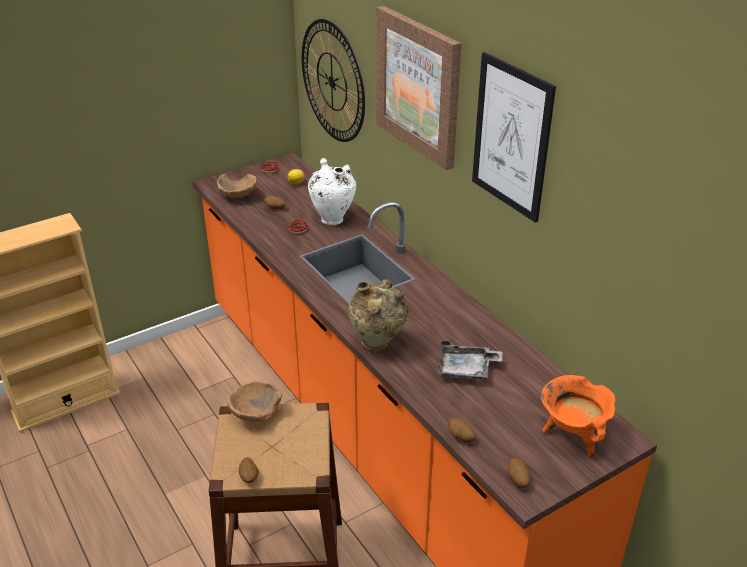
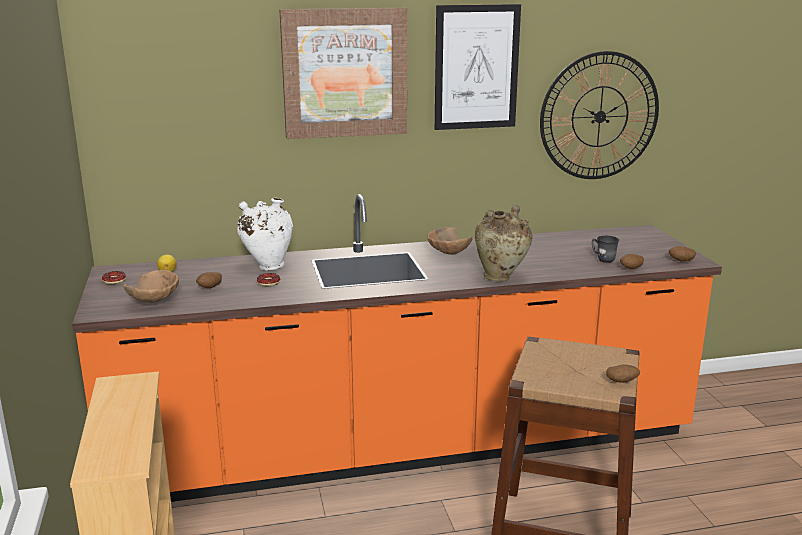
camera: 70 degrees left, 15 degrees down
brown bowl [227,381,282,422] -> brown bowl moved to [427,227,472,255]
wall clock [302,19,365,142] -> wall clock moved to [540,51,659,179]
grey tray [437,340,503,380] -> none
orange cooking pot [541,375,615,458] -> none
none -> grey mug [592,236,619,263]

